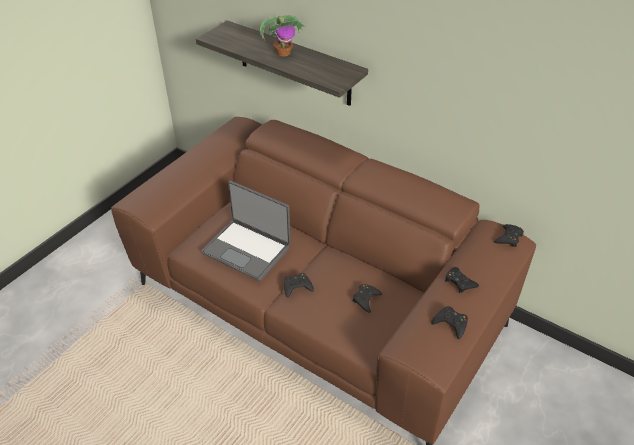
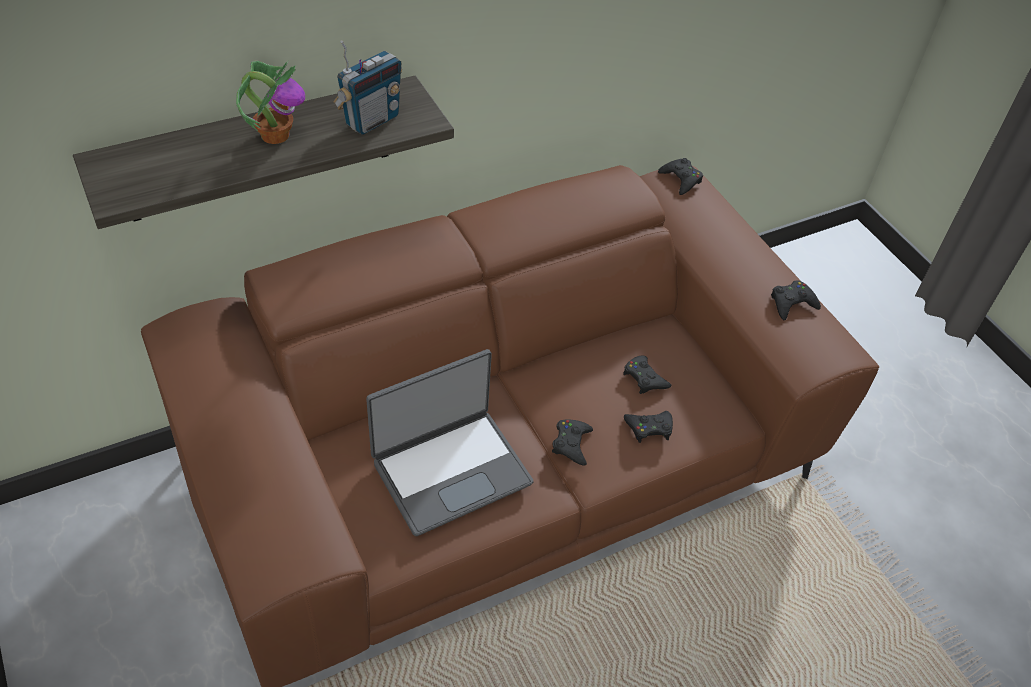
camera: 65 degrees left, 5 degrees up
black game controller [445,267,479,293] -> black game controller moved to [624,411,673,443]
none -> radio [333,40,402,135]

